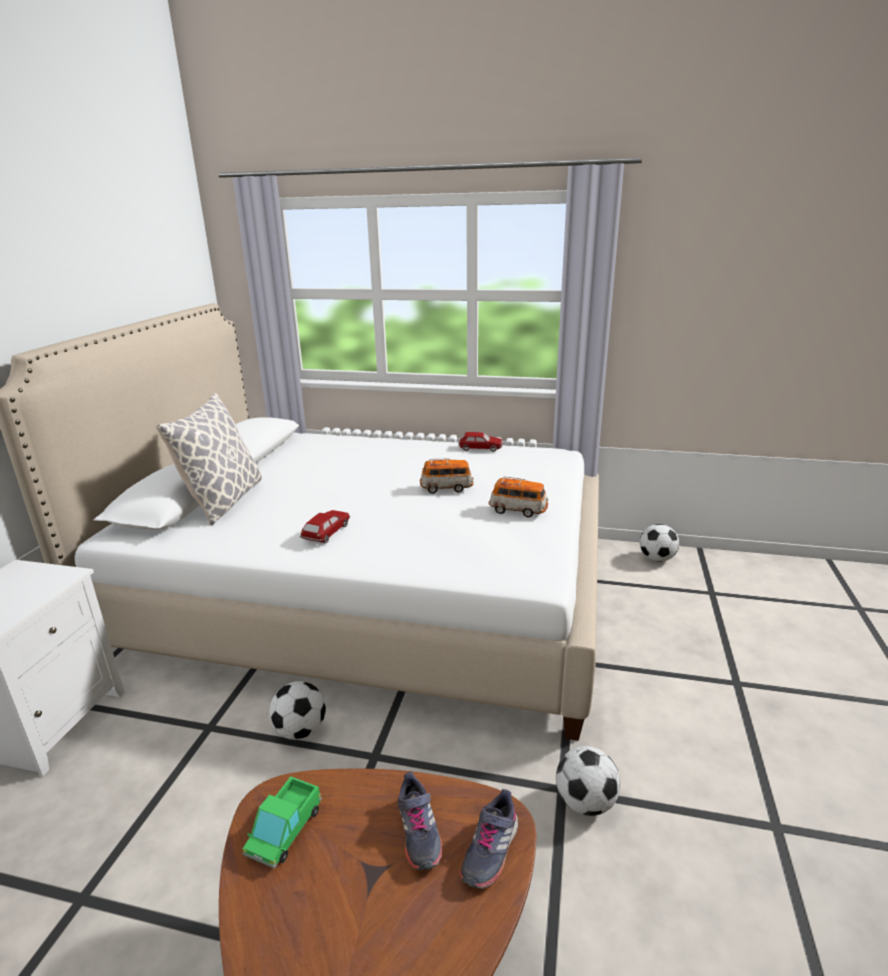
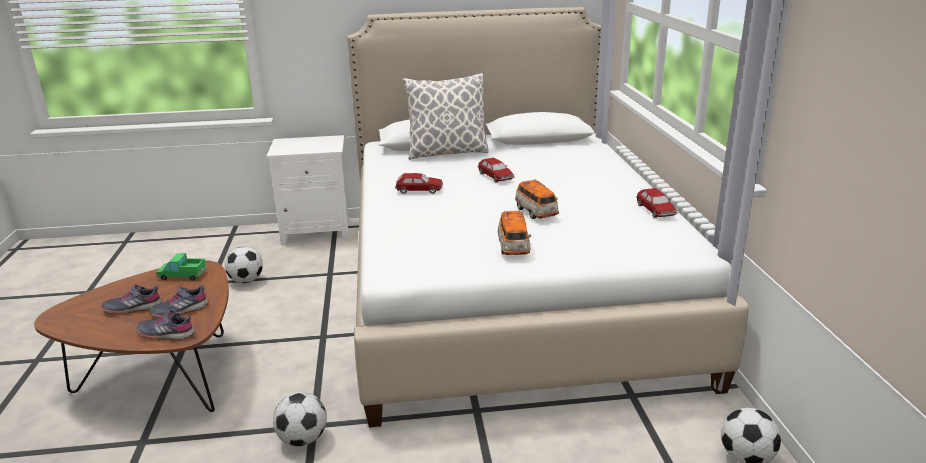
camera: 70 degrees right, 0 degrees up
football [269,681,326,740] -> football moved to [225,247,263,283]
none -> grey shoe [102,285,162,315]
none -> toy car [478,157,515,182]

